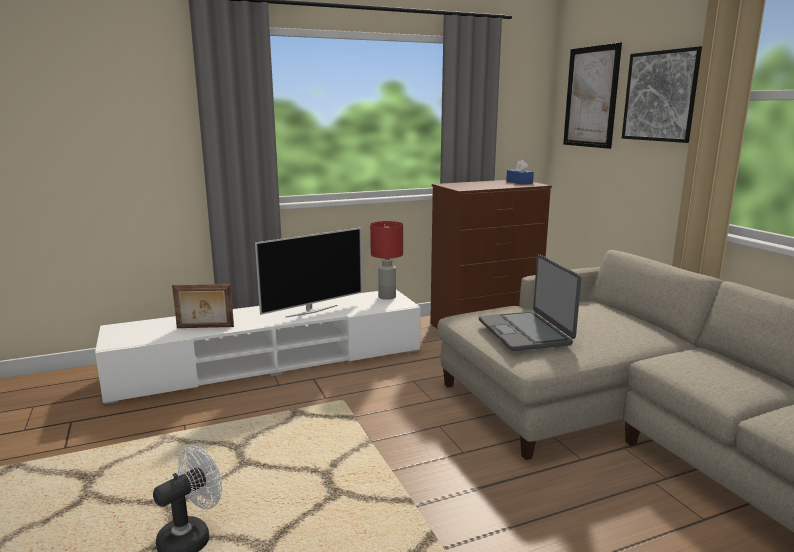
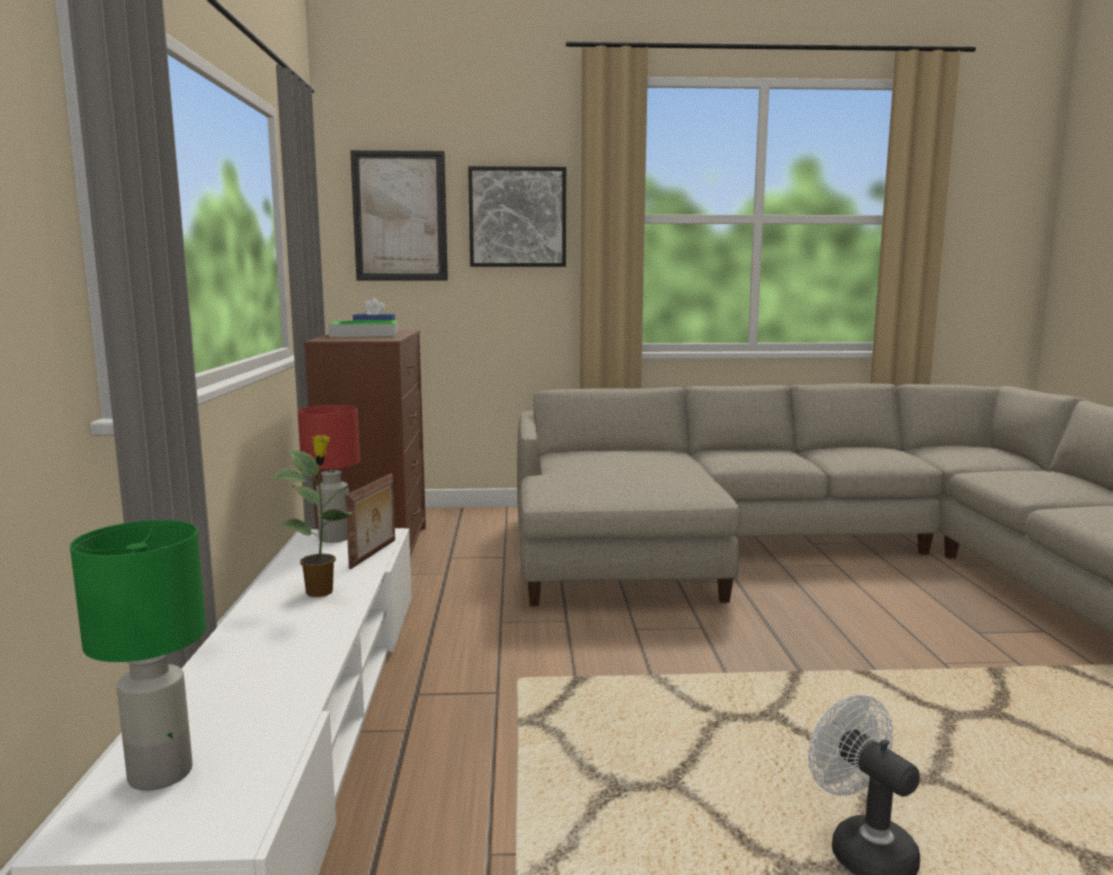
camera: 70 degrees left, 5 degrees down
picture frame [172,284,234,328] -> picture frame moved to [345,473,395,569]
television [255,228,362,318] -> potted plant [270,435,356,597]
laptop [479,254,581,351] -> none
none -> green table lamp [70,520,206,791]
none -> tray [328,320,398,337]

